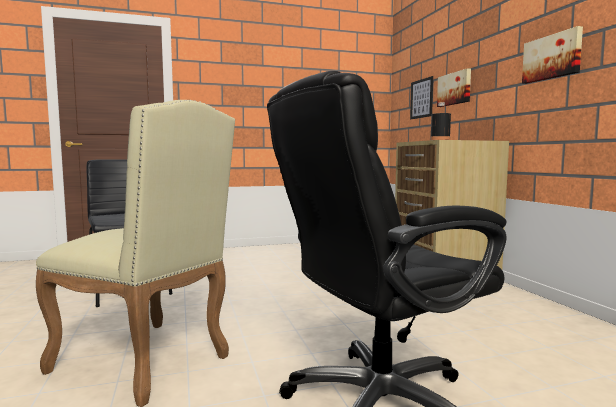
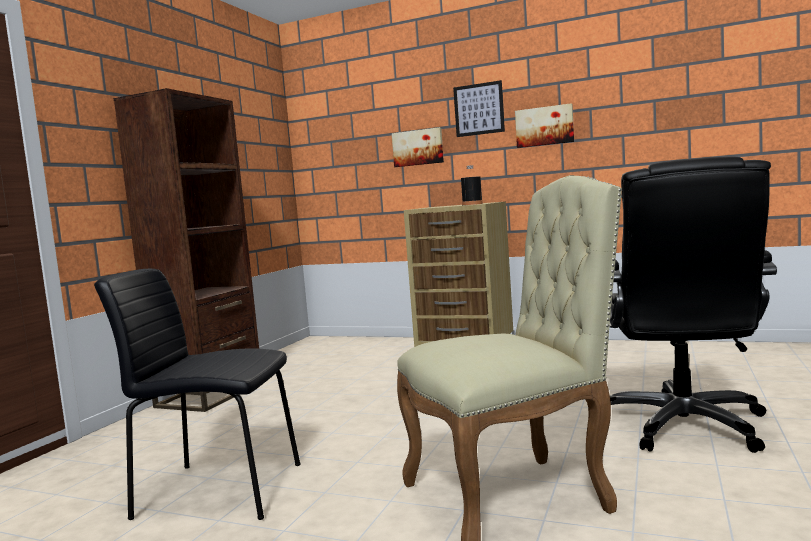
camera: 50 degrees left, 0 degrees up
picture [410,76,433,119] -> picture moved to [453,80,505,137]
none -> brown bookcase [113,88,259,412]

